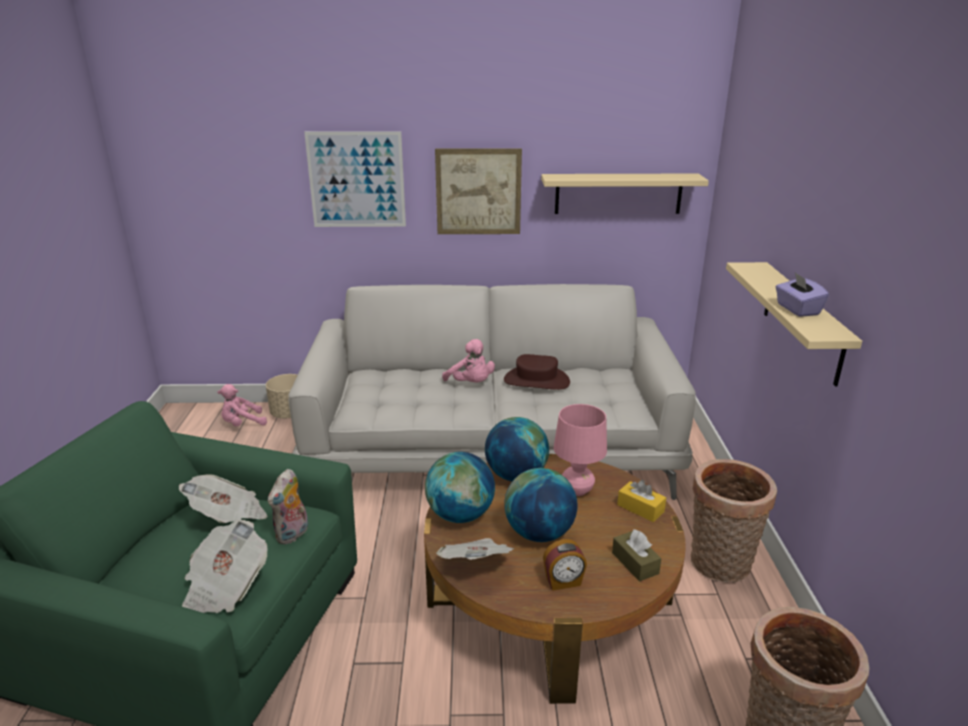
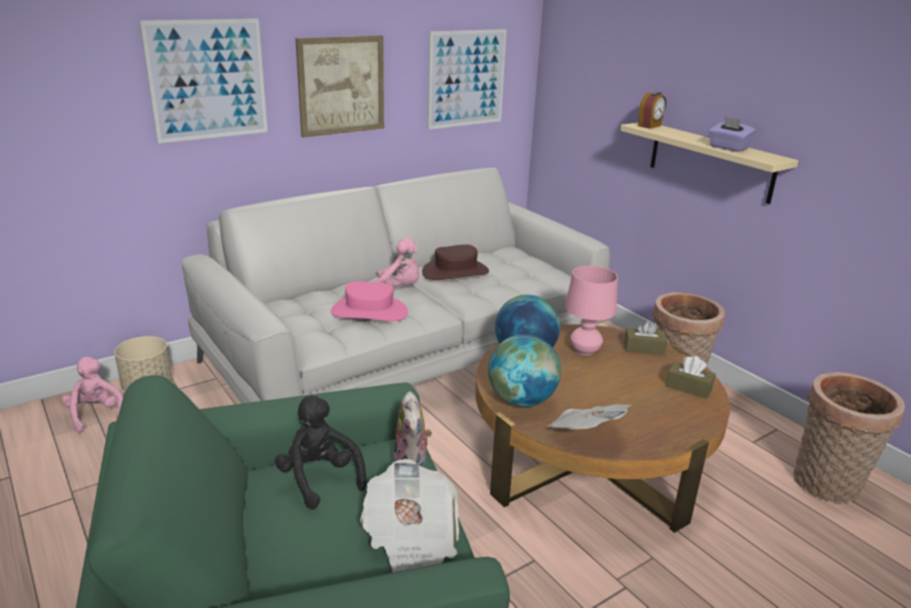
camera: 35 degrees left, 0 degrees up
newspaper [179,474,268,523] -> black plush toy [275,395,367,509]
pink plush toy [217,384,267,426] -> pink plush toy turned 120 degrees clockwise [61,357,123,433]
globe [504,468,577,542] -> none
beige shelf [541,174,709,214] -> picture [428,29,507,129]
alarm clock [543,539,587,591] -> alarm clock moved to [638,92,666,129]
yellow tissue box [617,480,666,522] -> brown tissue box [624,321,667,355]
none -> pink hat [331,281,408,321]

